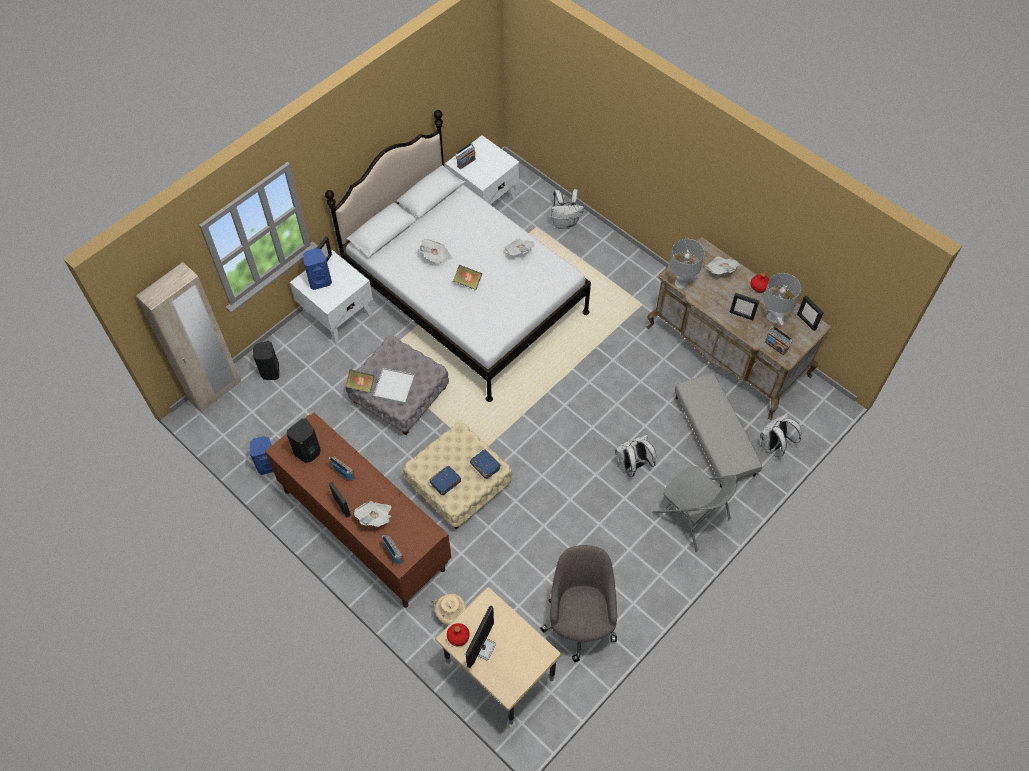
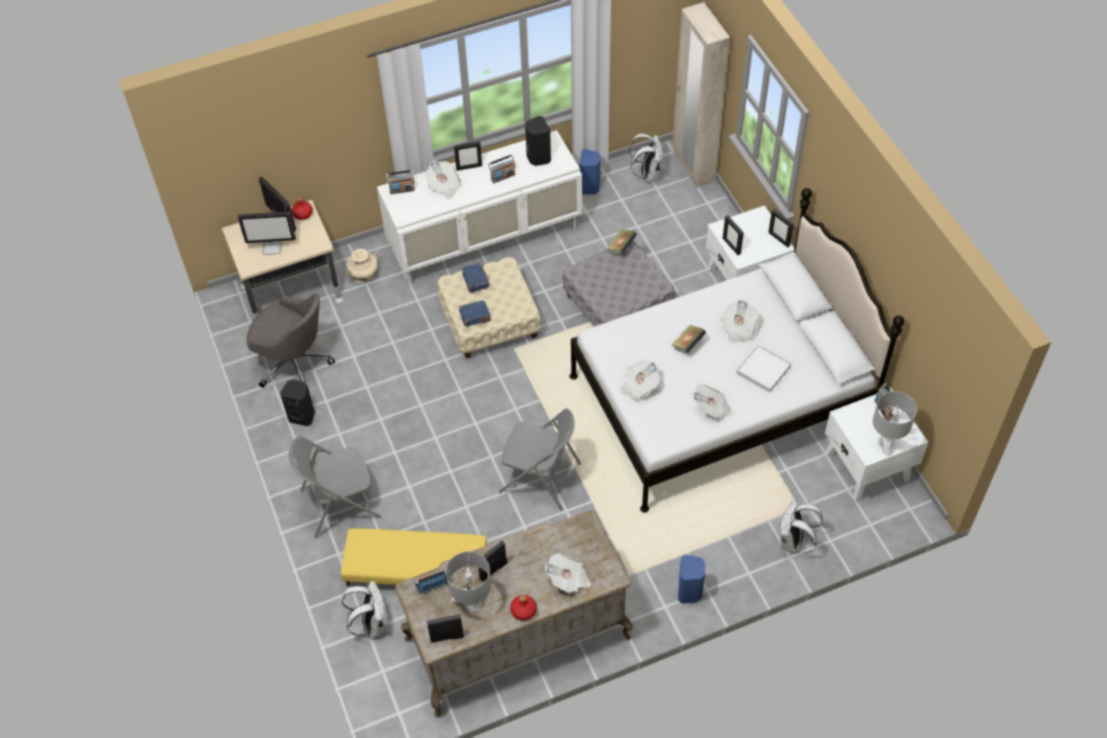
camera: 115 degrees right, 5 degrees down
black speaker [253,341,279,380] -> black speaker moved to [280,380,315,426]
brown cabinet [265,412,451,608] -> white cabinet [377,130,582,284]
blue speaker [303,248,332,290] -> blue speaker moved to [678,555,705,604]
white tray [373,368,415,405] -> white tray moved to [736,345,791,392]
white backpack [615,434,656,477] -> white backpack moved to [629,134,663,182]
grey table lamp [669,239,705,289] -> grey table lamp moved to [873,391,917,454]
grey ottoman [675,373,762,488] -> yellow ottoman [341,528,487,587]
none -> monitor [238,212,296,255]
none -> grey chair [499,408,581,511]
none -> newspaper [619,360,660,401]
none -> picture frame [723,215,744,255]

